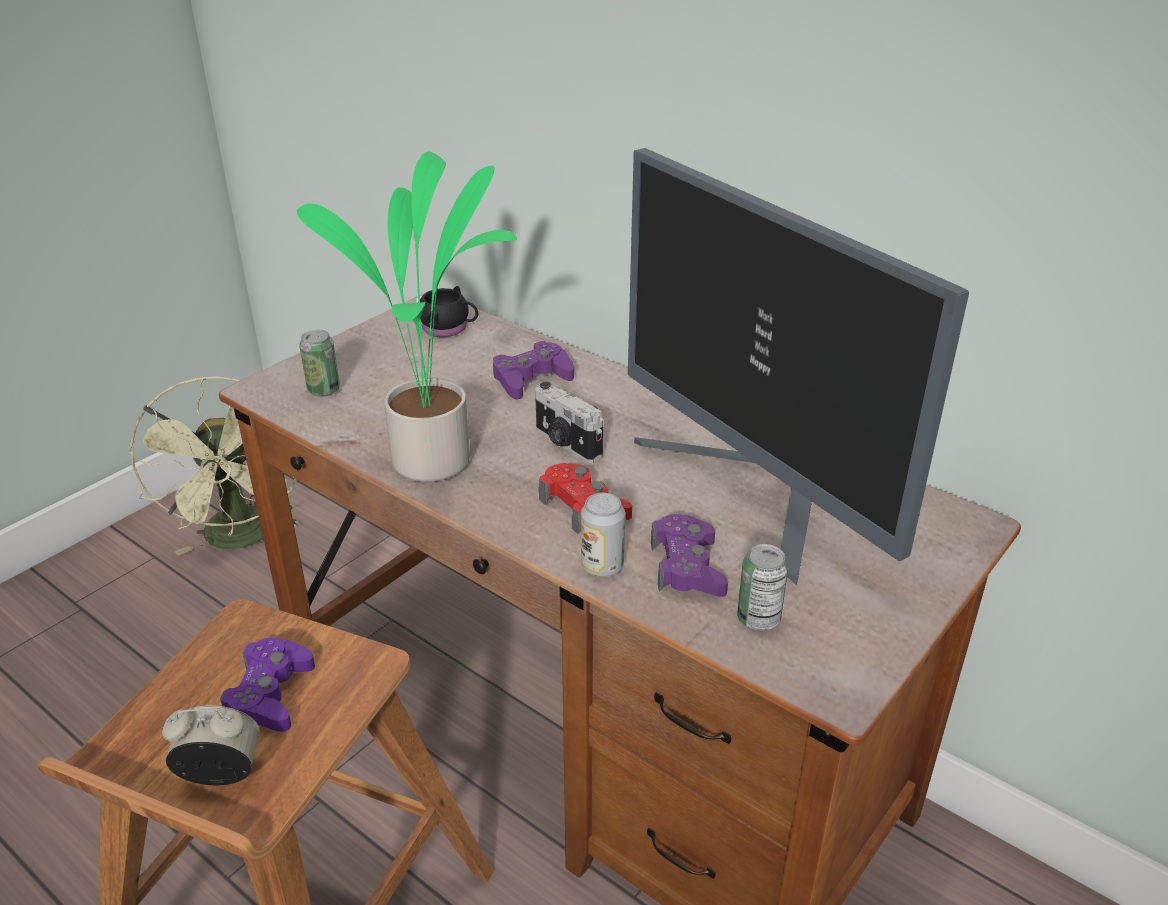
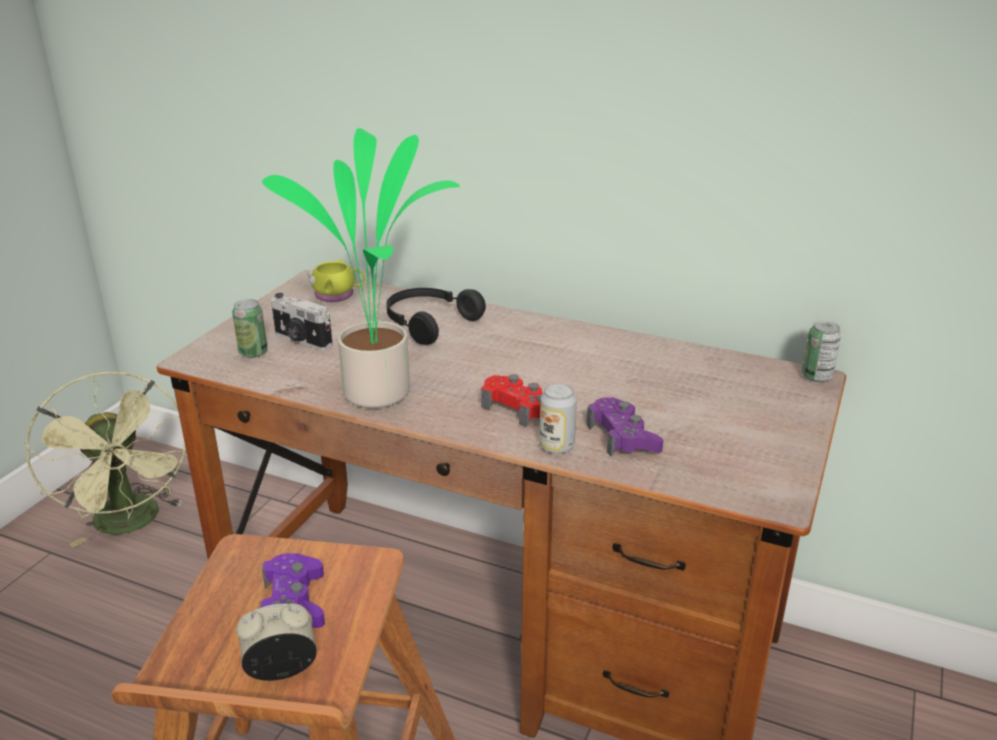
camera: 15 degrees left, 5 degrees down
black mug [415,286,478,337] -> yellow mug [308,259,365,302]
purple game controller [493,341,574,400] -> black headphones [386,288,486,345]
camera [535,382,603,463] -> camera moved to [271,293,333,350]
monitor [628,148,969,585] -> none
can [737,544,788,631] -> can moved to [802,320,841,382]

